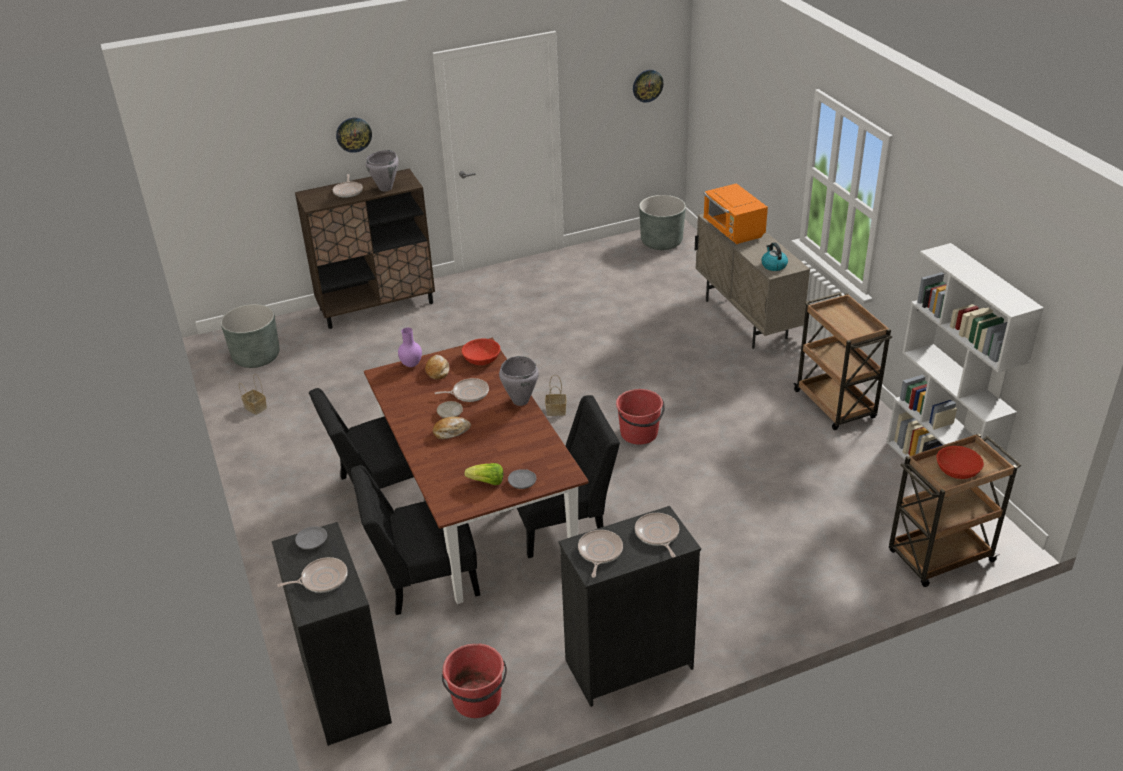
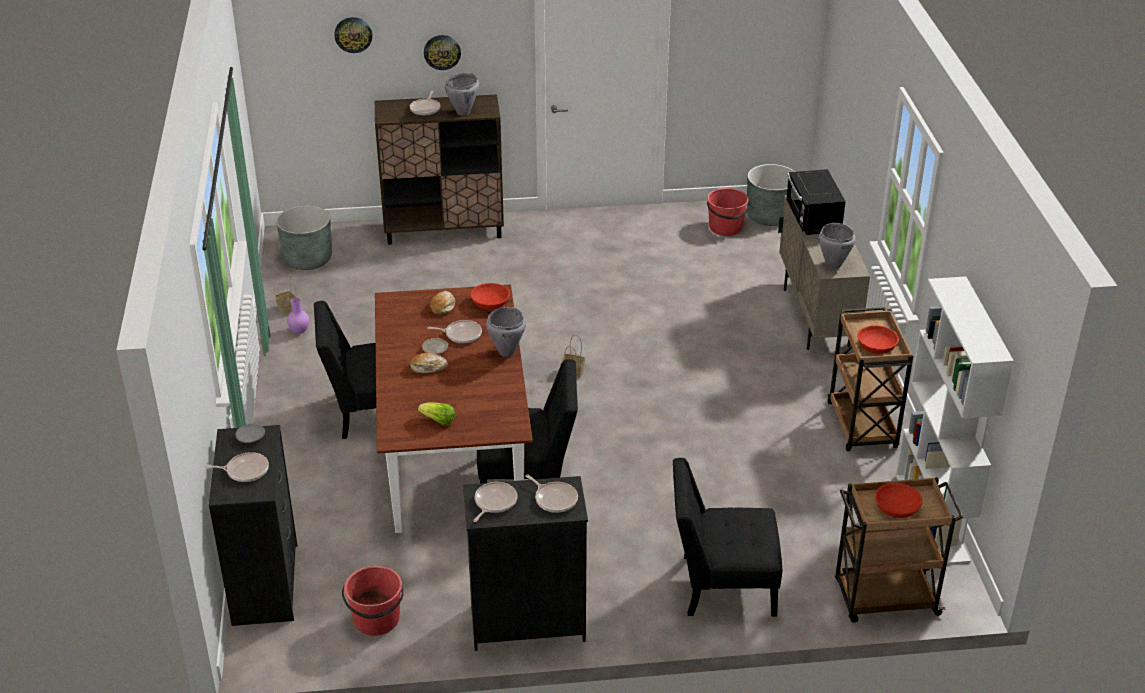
camera: 15 degrees right, 0 degrees up
black chair [351,465,480,615] -> black chair moved to [673,458,782,617]
purple vase [398,328,422,367] -> purple vase moved to [287,298,309,334]
grey plate [508,469,536,489] -> none
red bucket [616,389,665,445] -> red bucket moved to [707,188,750,236]
wall clock [633,70,663,103] -> wall clock moved to [335,17,372,53]
frying pan [635,513,679,558] -> frying pan turned 135 degrees clockwise [525,474,578,513]
orange microwave [704,183,768,244] -> black microwave [786,169,846,235]
kettle [761,243,788,271] -> grey cooking pot [818,223,855,269]
none -> red bowl [857,325,899,354]

